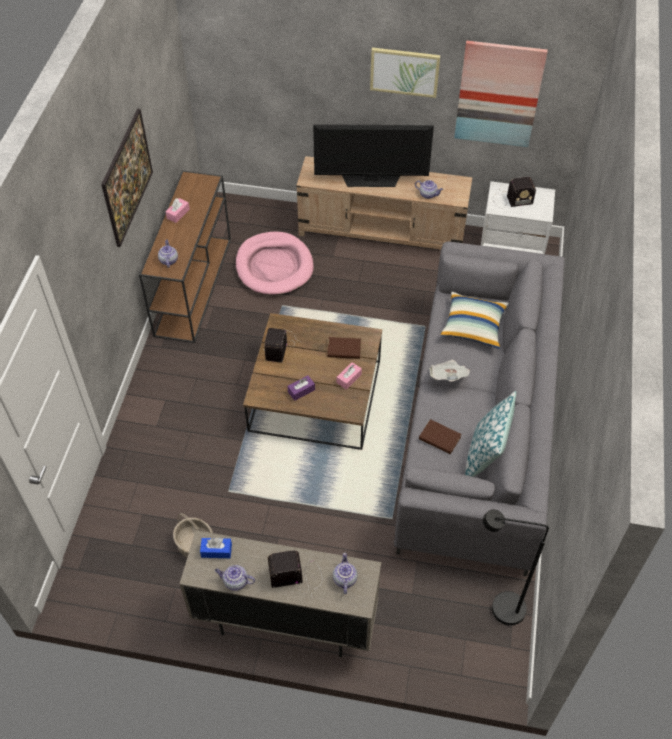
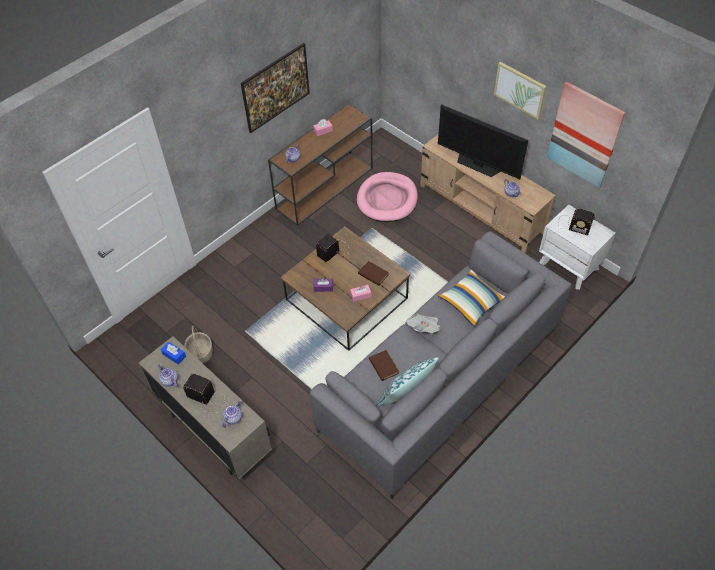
camera: 35 degrees right, 0 degrees up
black floor lamp [483,509,549,626] -> none

